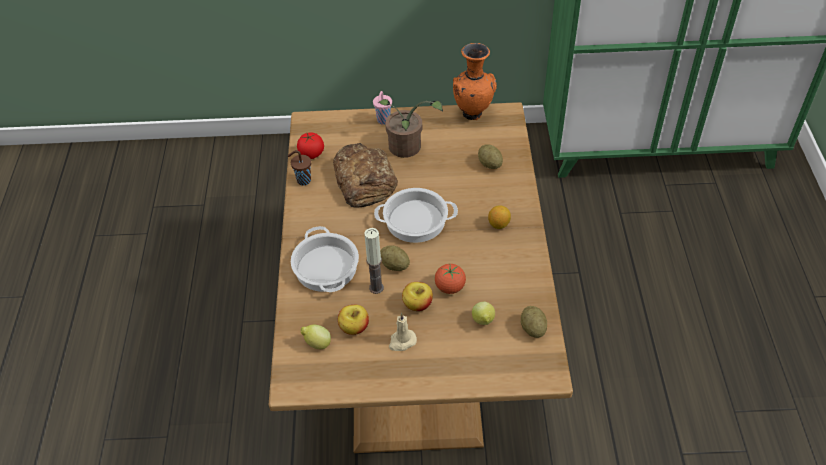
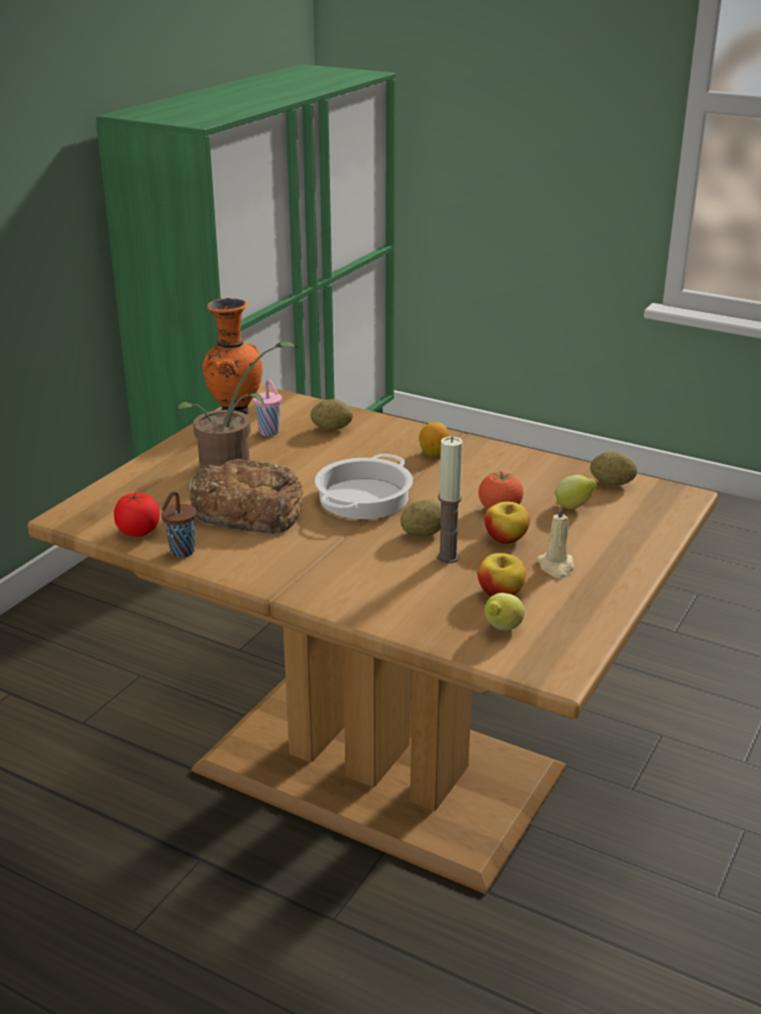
camera: 60 degrees left, 20 degrees down
cooking pot [291,226,359,292] -> none
pink cup [373,91,392,125] -> pink cup moved to [253,379,282,436]

